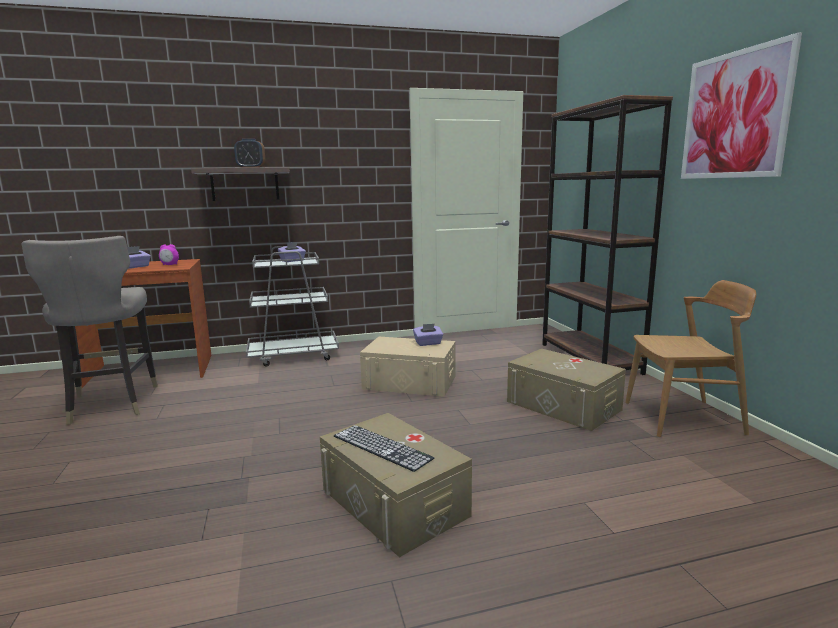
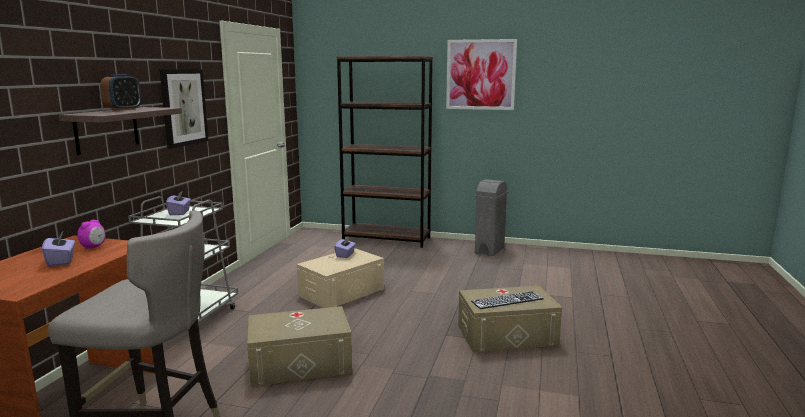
camera: 60 degrees left, 0 degrees up
beige storage box [507,349,626,431] -> beige storage box moved to [247,306,352,386]
brown chair [625,280,756,437] -> grey trash can [475,179,508,256]
none -> picture [160,69,209,149]

